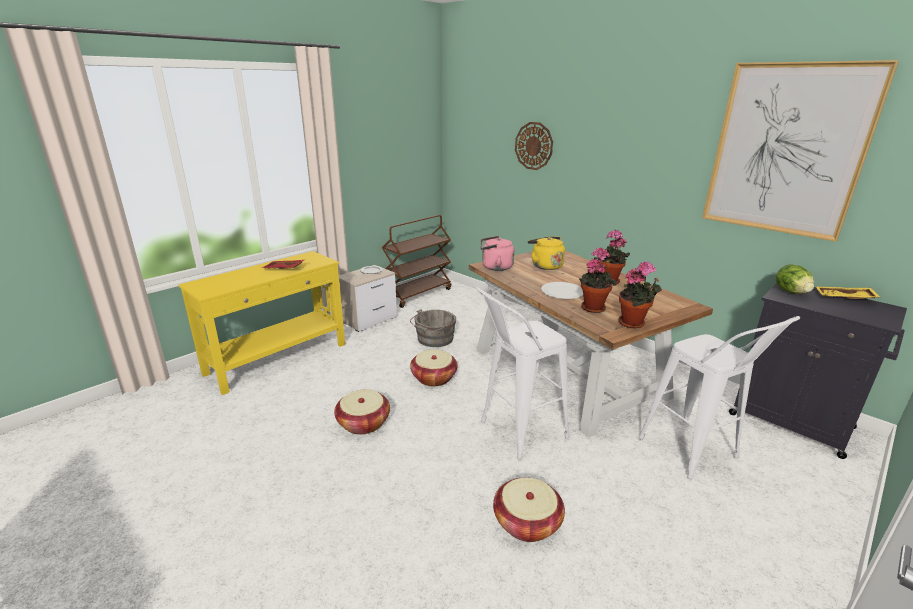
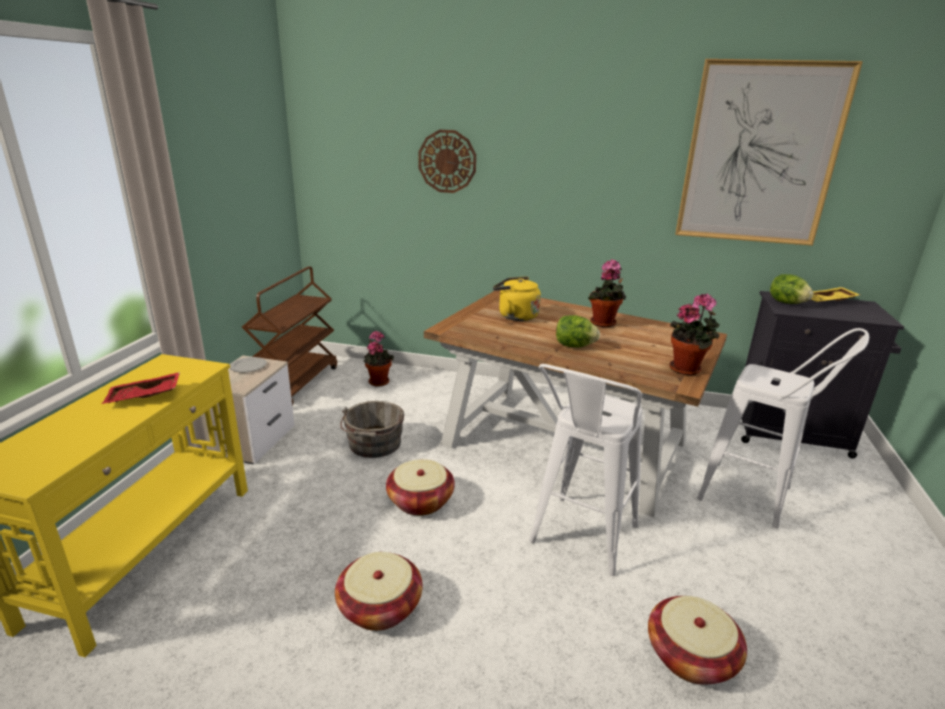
camera: 30 degrees left, 0 degrees up
pink kettle [480,236,514,271] -> none
white plate [541,282,583,299] -> lettuce [556,315,600,347]
potted plant [579,248,616,313] -> potted plant moved to [363,331,394,386]

